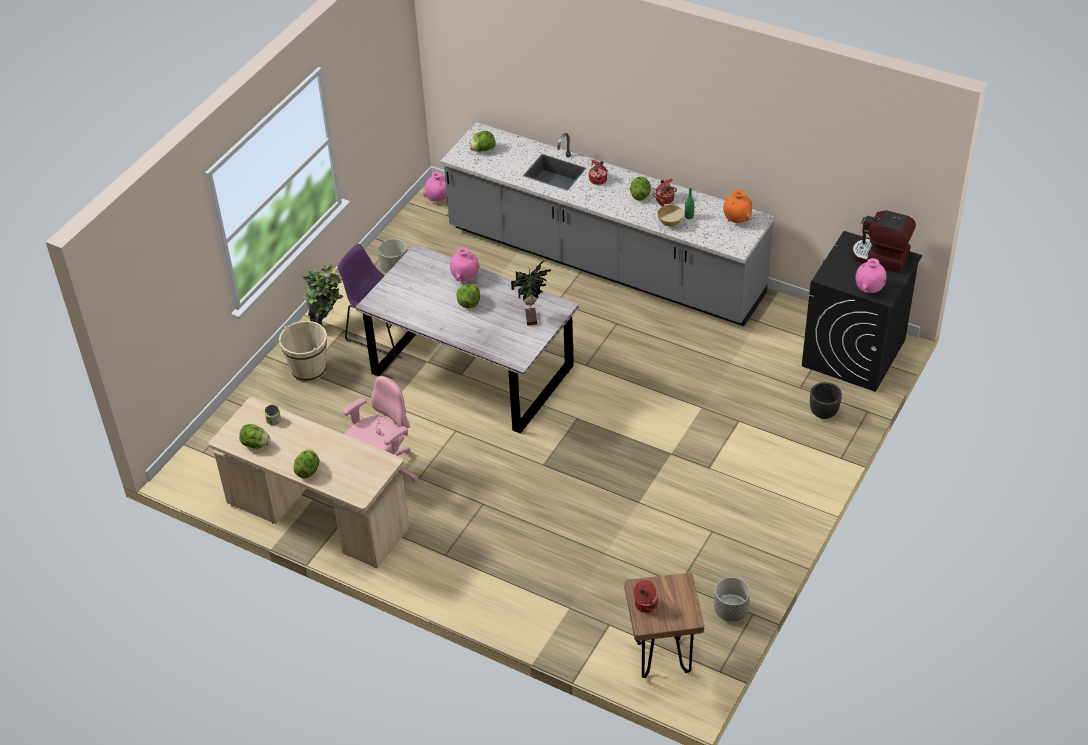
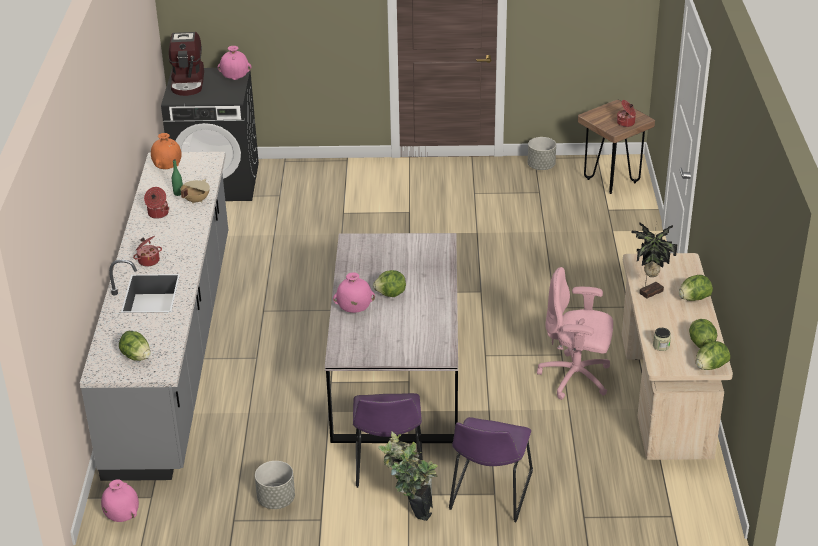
camera: 120 degrees left, 10 degrees down
beige bucket [279,321,327,382] -> purple chair [449,417,533,522]
potted plant [511,261,551,325] -> potted plant moved to [631,222,678,299]
lettuce [630,177,651,201] -> lettuce moved to [696,341,730,370]
black planter [810,382,842,419] -> none

